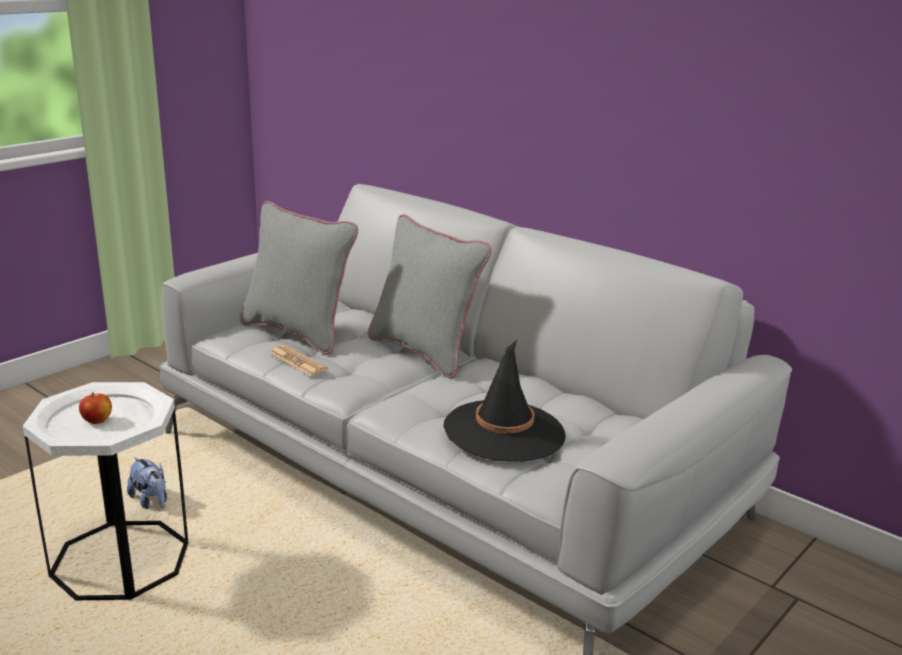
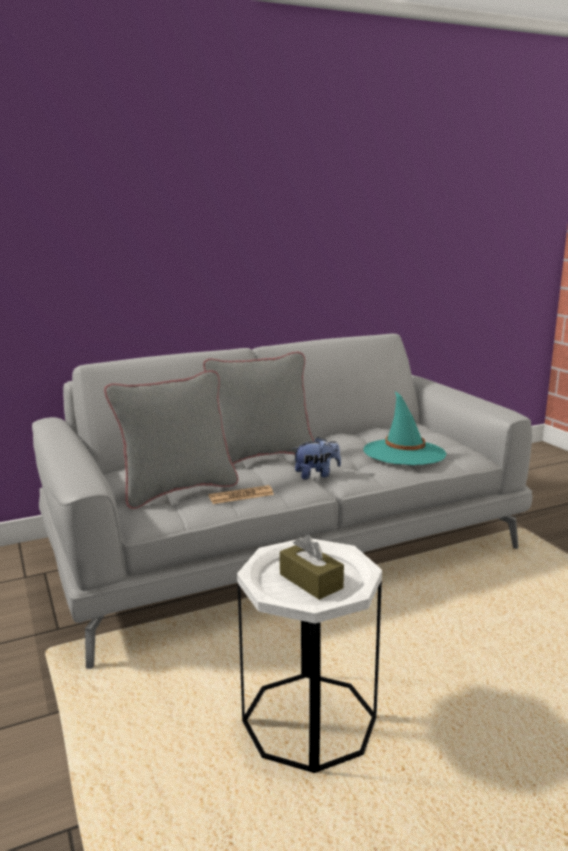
camera: 65 degrees left, 5 degrees down
apple [79,392,112,424] -> brown tissue box [280,535,344,600]
plush toy [127,457,167,509] -> plush toy moved to [293,437,341,480]
black hat [443,340,566,462] -> turquoise hat [363,391,446,465]

